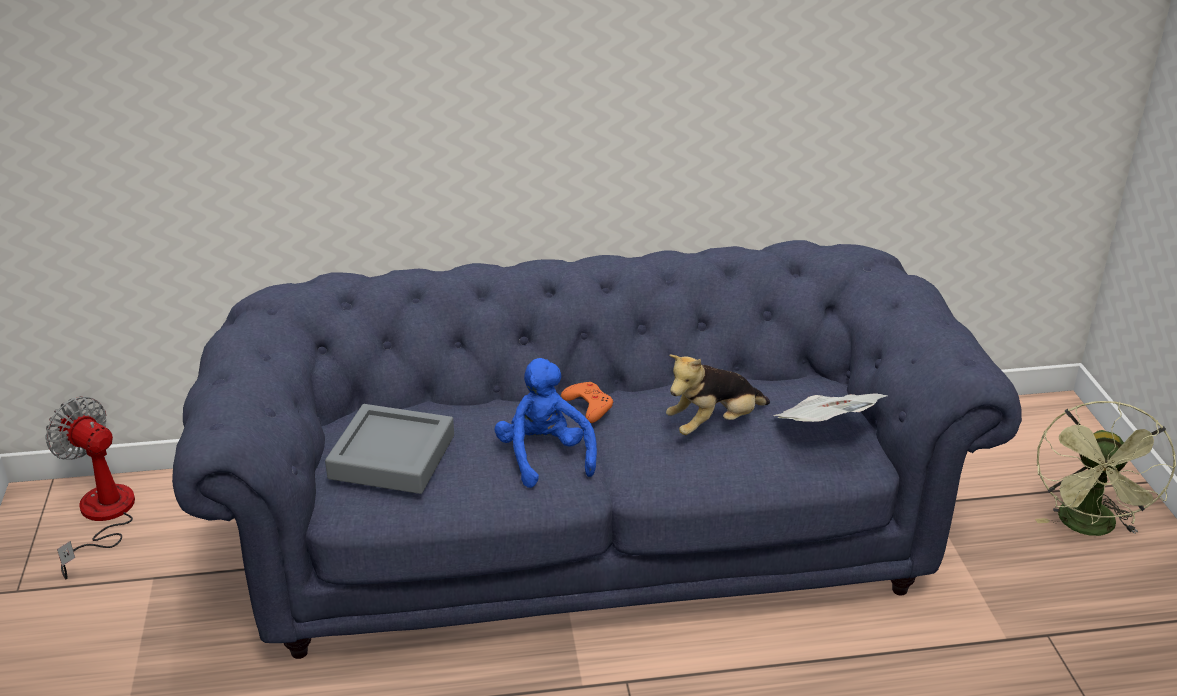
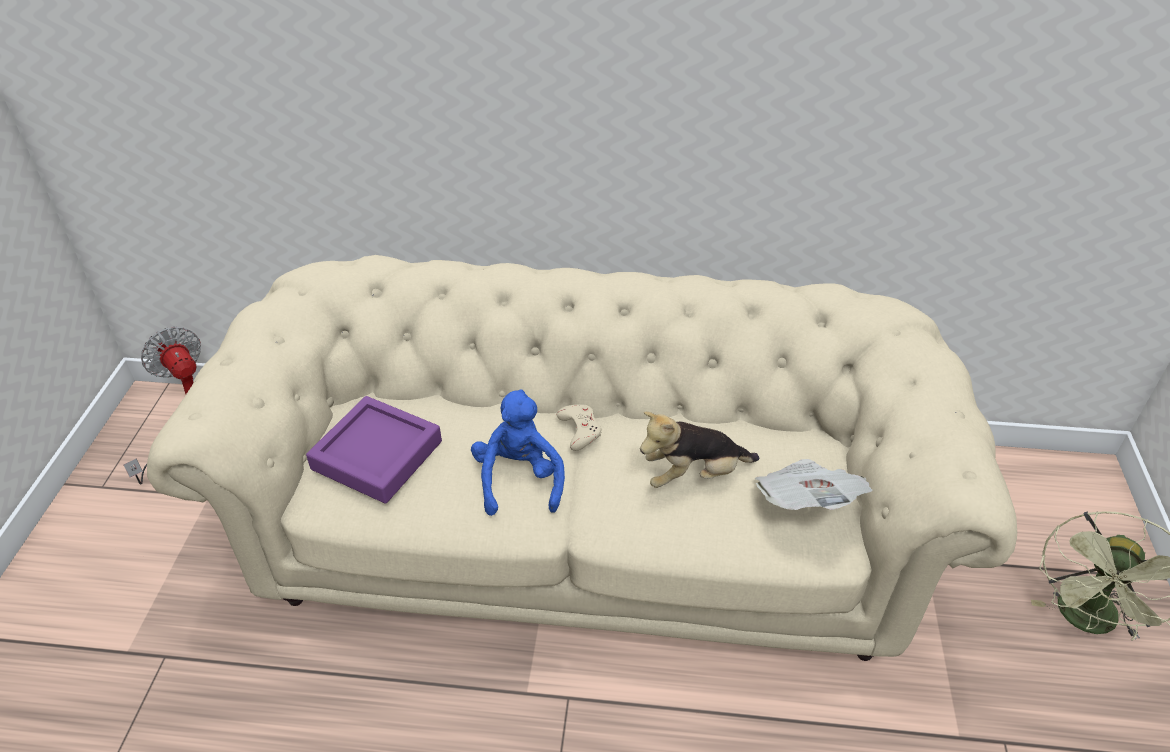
camera: 15 degrees right, 10 degrees up
blue sofa [172,240,1022,659] -> beige sofa [147,255,1017,661]
grey tray [325,404,454,494] -> purple tray [306,396,442,504]
orange game controller [561,382,613,423] -> beige game controller [557,404,602,451]

